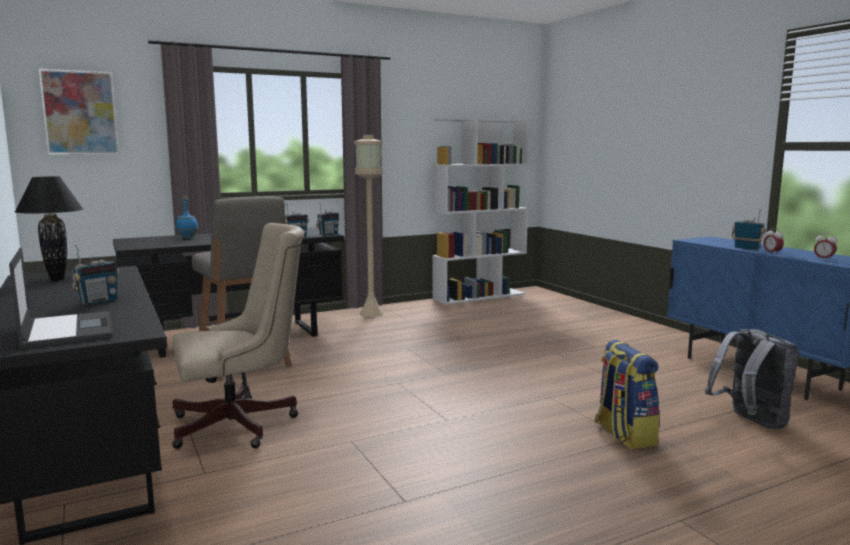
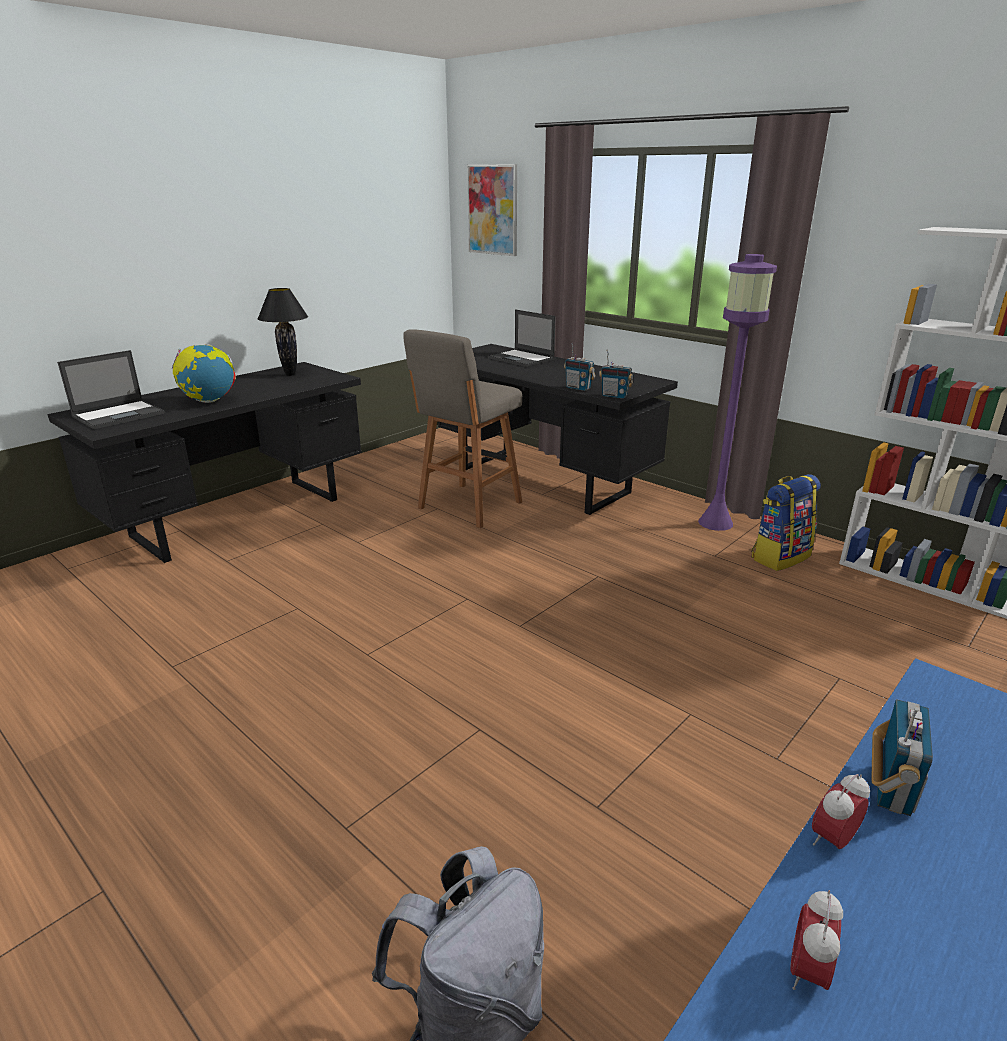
camera: 70 degrees right, 15 degrees up
radio [72,245,120,305] -> globe [172,344,236,403]
beige office chair [172,223,304,449] -> none
blue bottle [176,196,198,238] -> laptop [488,309,556,367]
beige floor lamp [354,135,383,317] -> purple floor lamp [698,254,777,531]
backpack [595,340,660,449] -> backpack moved to [751,474,821,571]

